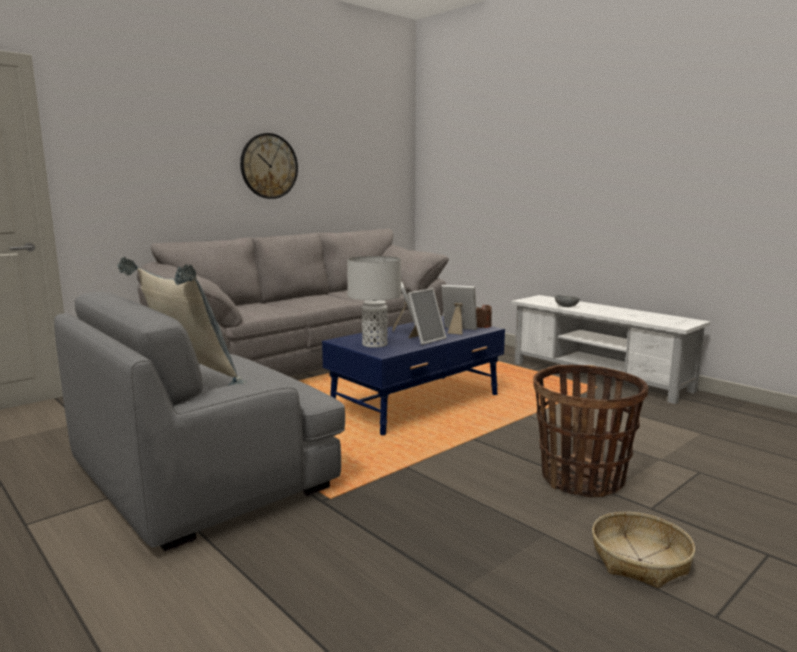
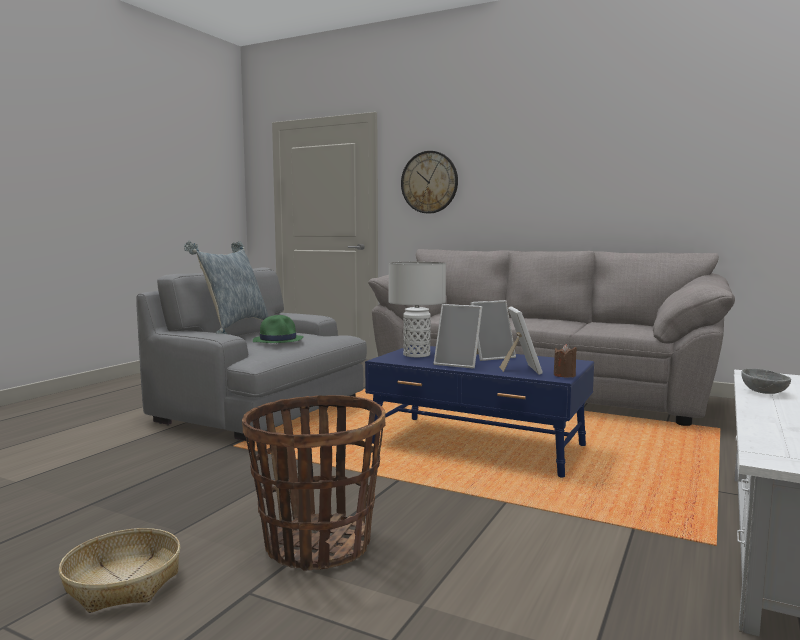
camera: 70 degrees right, 5 degrees down
wall clock [240,133,298,199] -> wall clock moved to [401,151,458,214]
none -> green hat [253,315,304,343]

